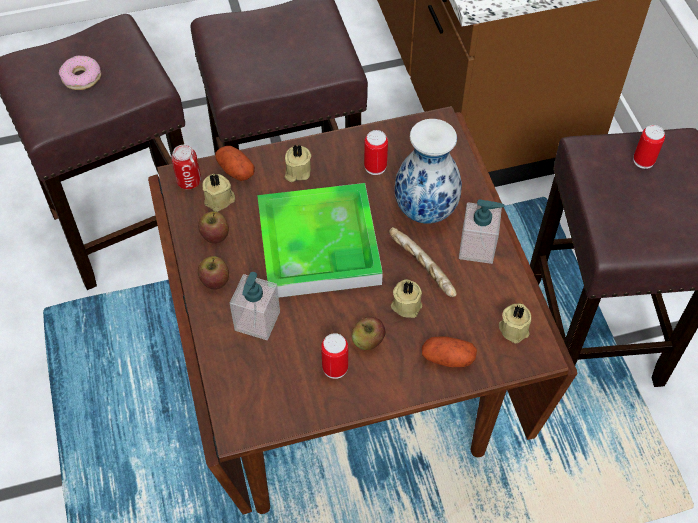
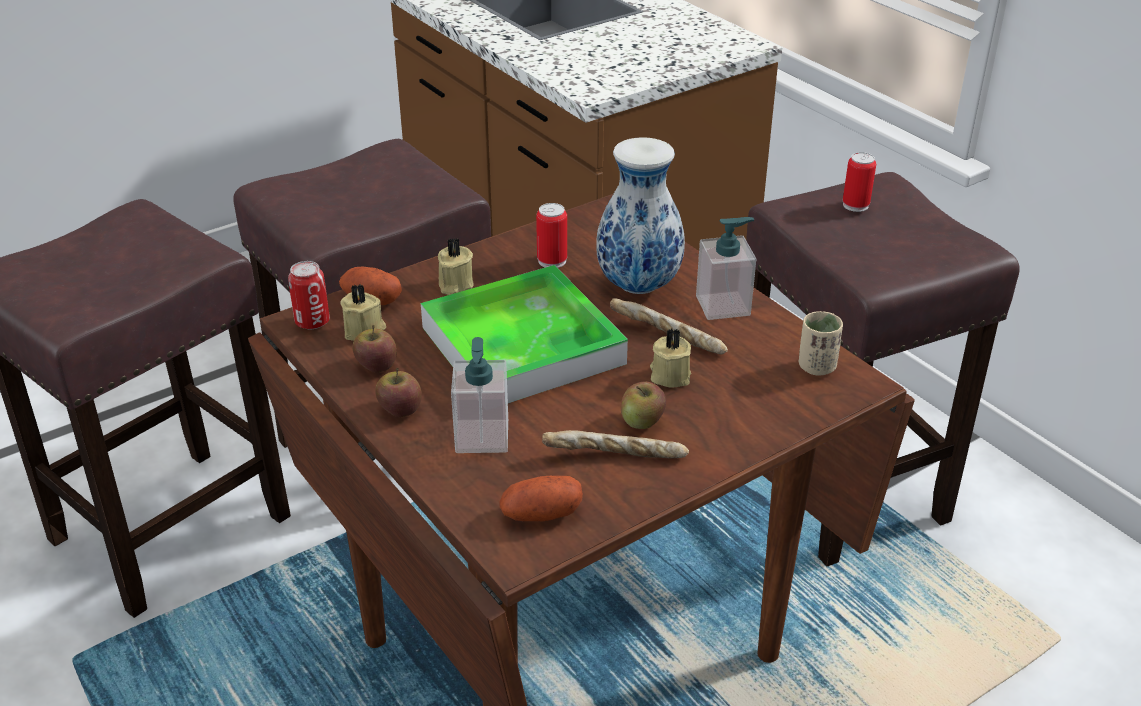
camera: 20 degrees left, 20 degrees down
donut [59,56,101,90] -> none
can [321,333,348,379] -> bread [542,430,689,458]
potato [422,337,477,367] -> potato moved to [499,476,583,521]
beige candle [499,303,531,343] -> beige cup [799,311,843,376]

